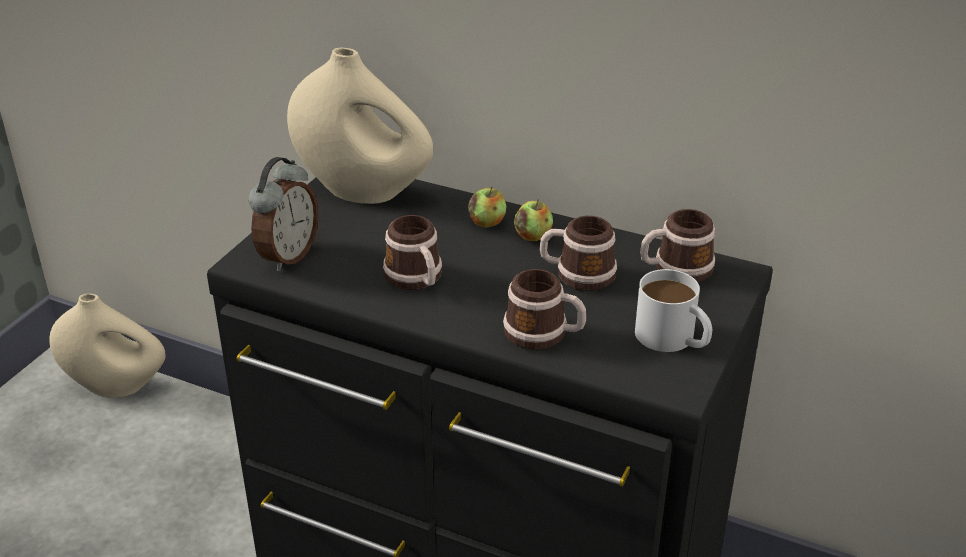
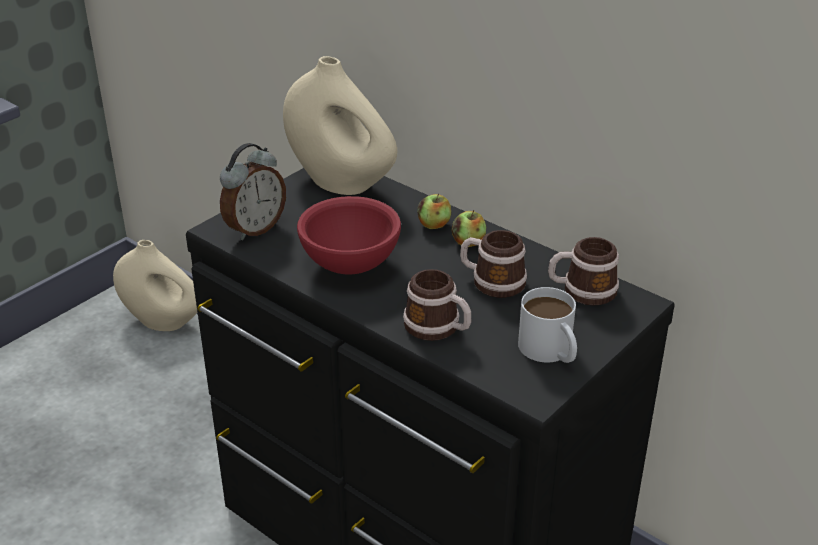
camera: 15 degrees right, 0 degrees up
mug [383,215,442,290] -> red bowl [297,196,401,274]

